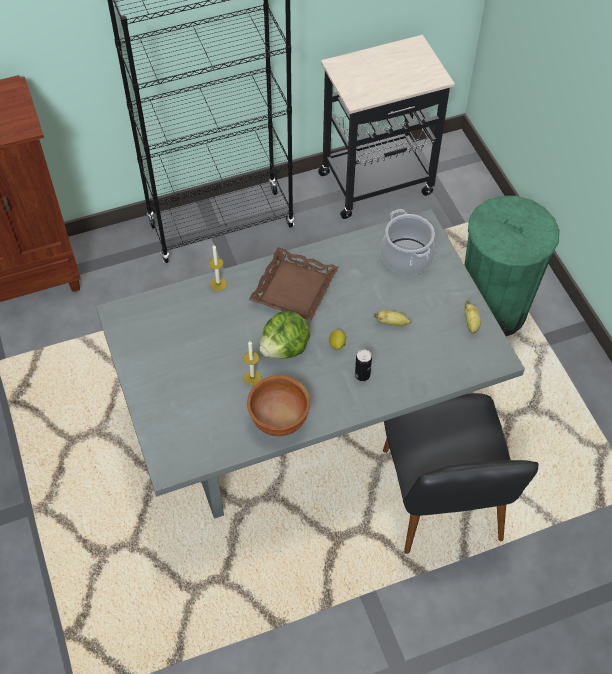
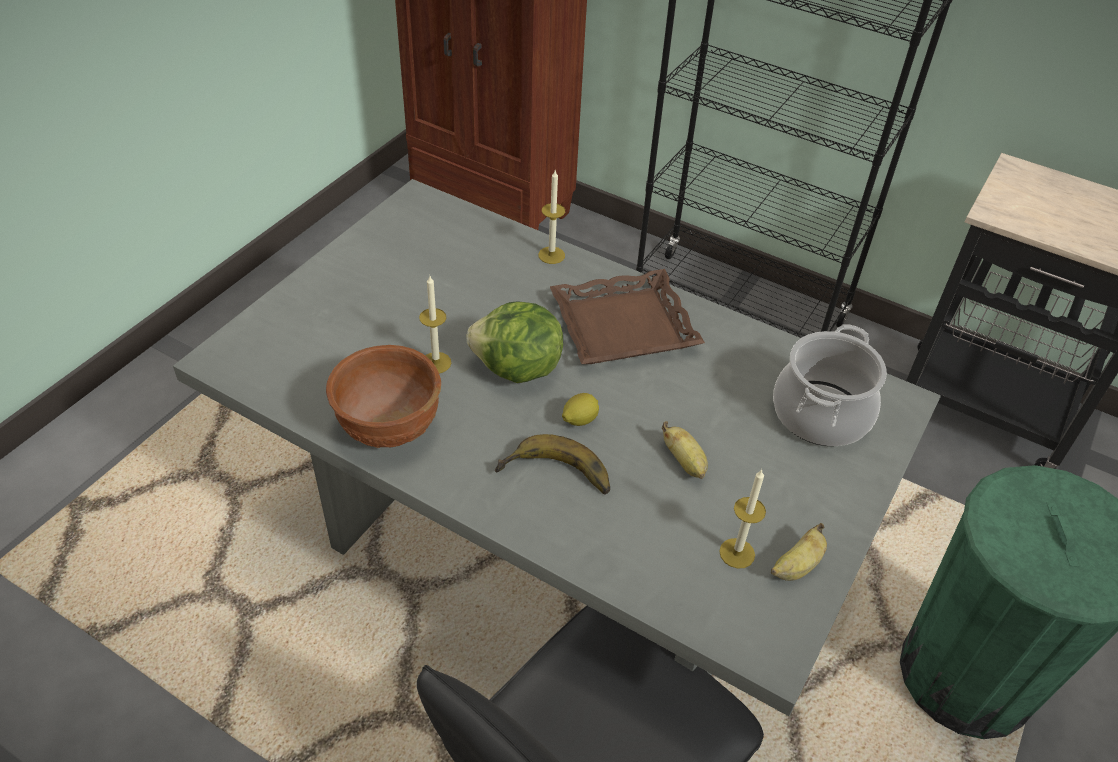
camera: 50 degrees right, 10 degrees down
can [355,350,372,381] -> banana [495,434,610,495]
none -> candle [719,469,766,569]

